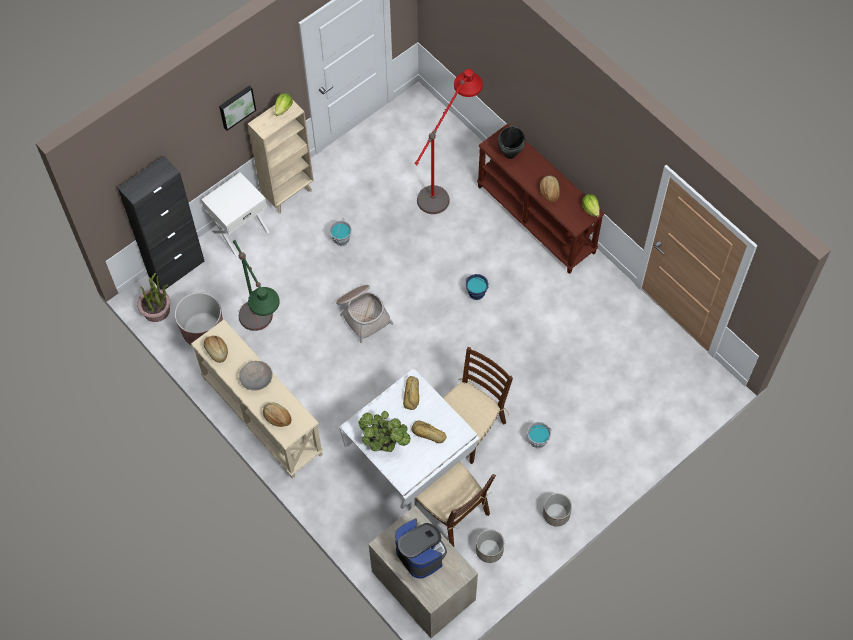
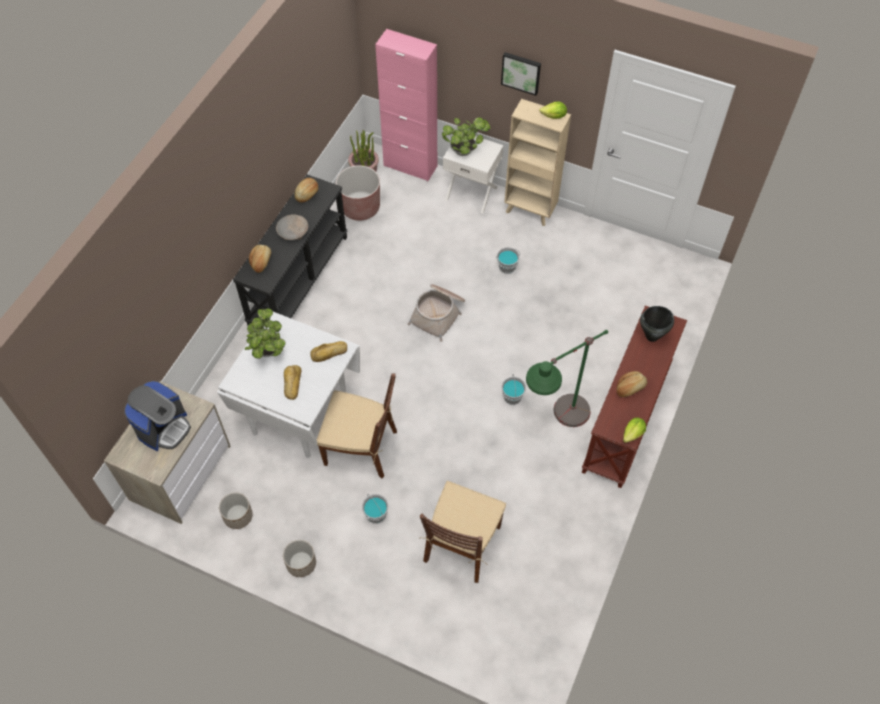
camera: 65 degrees right, 5 degrees down
black cabinet [118,156,205,290] -> pink cabinet [375,29,437,181]
beige console table [191,320,323,479] -> black console table [233,175,347,325]
green floor lamp [233,240,280,331] -> green floor lamp moved to [526,330,608,427]
red floor lamp [414,69,483,214] -> none
brown chair [415,456,496,547] -> brown chair moved to [420,481,506,583]
blue bucket [466,274,489,300] -> grey bucket [501,374,526,405]
none -> potted plant [442,117,490,156]

